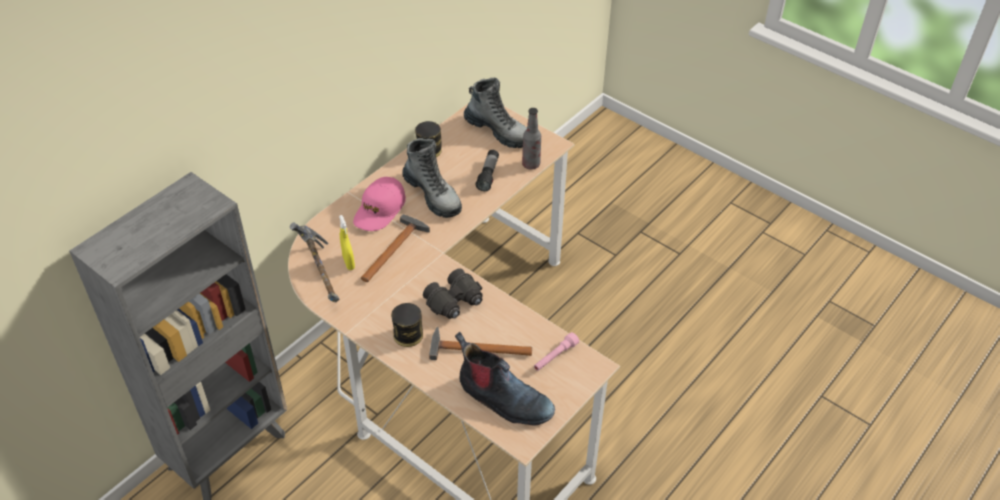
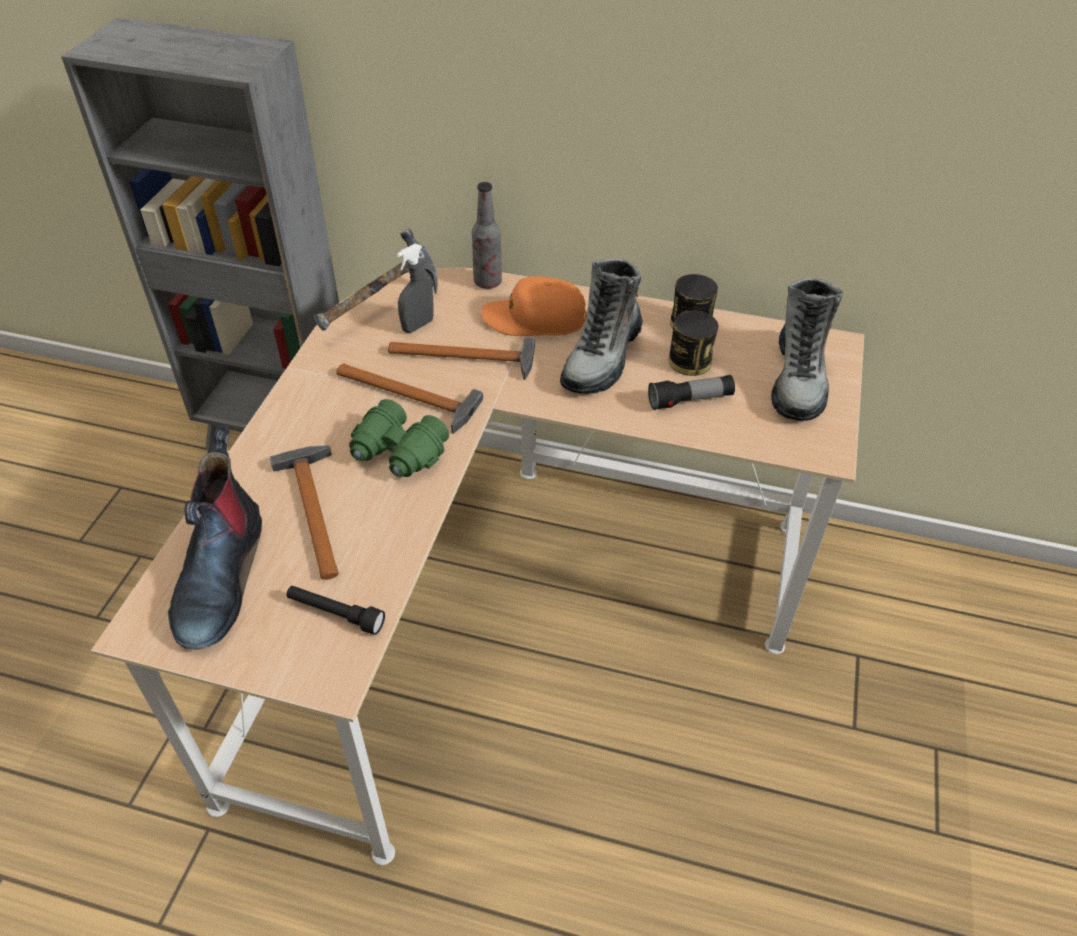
camera: 65 degrees right, 0 degrees up
yellow spray bottle [339,215,355,270] -> grey spray bottle [396,244,434,333]
pink cap [353,177,406,231] -> orange cap [481,276,587,336]
can [391,303,423,347] -> can moved to [669,311,718,376]
black binoculars [423,268,483,319] -> green binoculars [349,399,449,477]
bottle [522,108,541,170] -> bottle moved to [472,182,502,289]
pink flashlight [534,332,579,371] -> black flashlight [287,586,385,635]
none -> hammer [336,363,483,434]

